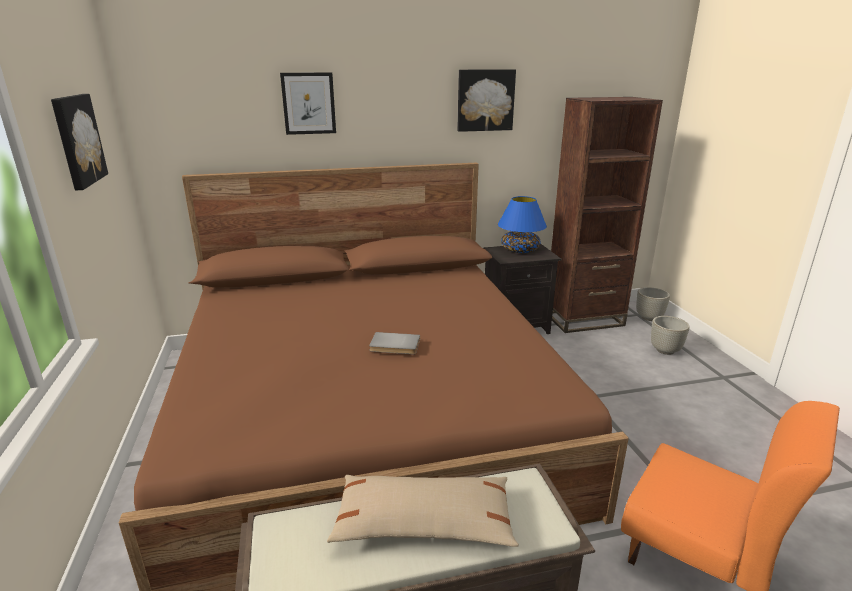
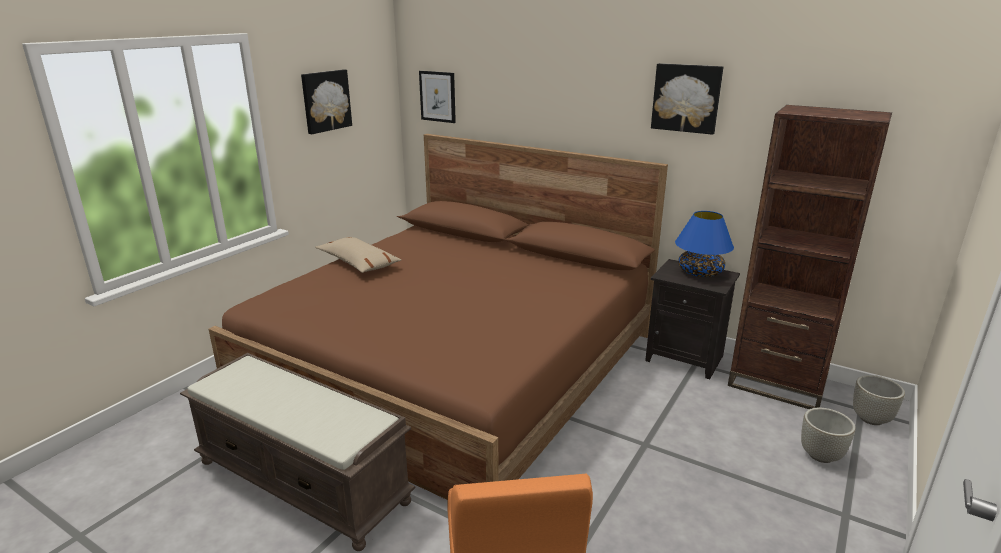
camera: 45 degrees right, 0 degrees up
picture [280,72,336,135] -> picture moved to [419,71,456,123]
beige pillow [327,475,519,547] -> beige pillow moved to [315,237,401,273]
grey book [369,332,420,354] -> none

